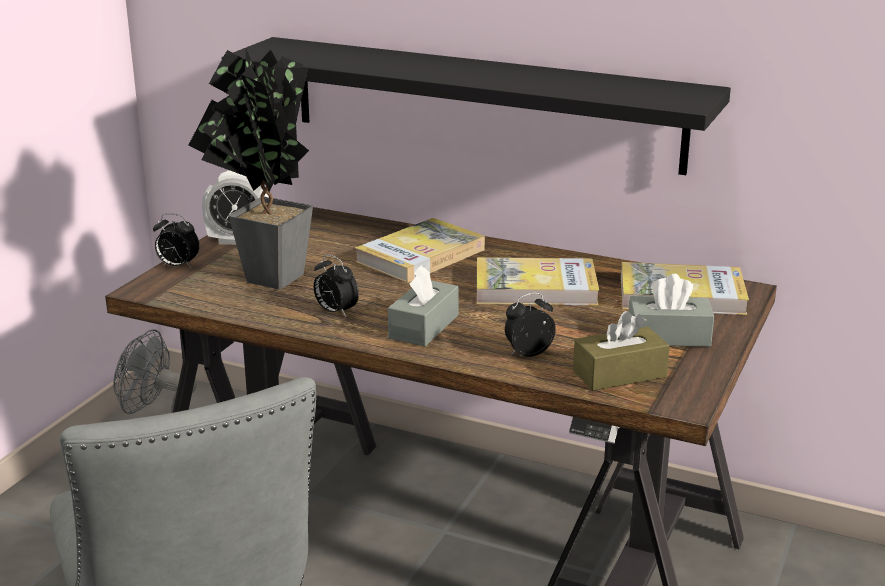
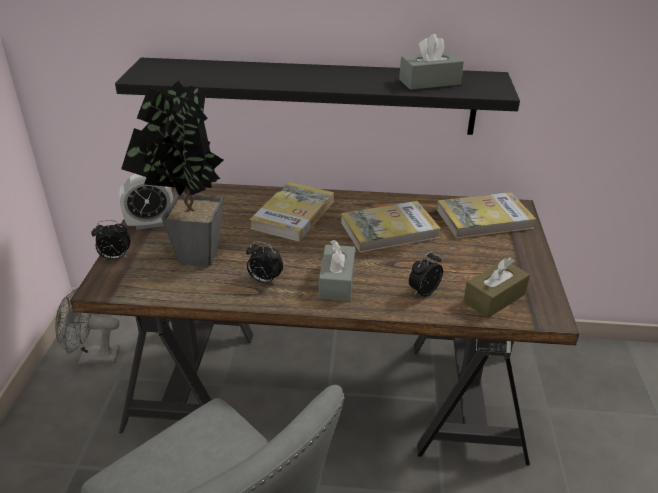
camera: 20 degrees left, 10 degrees up
grey tissue box [628,274,714,347] -> grey tissue box moved to [399,34,464,90]

